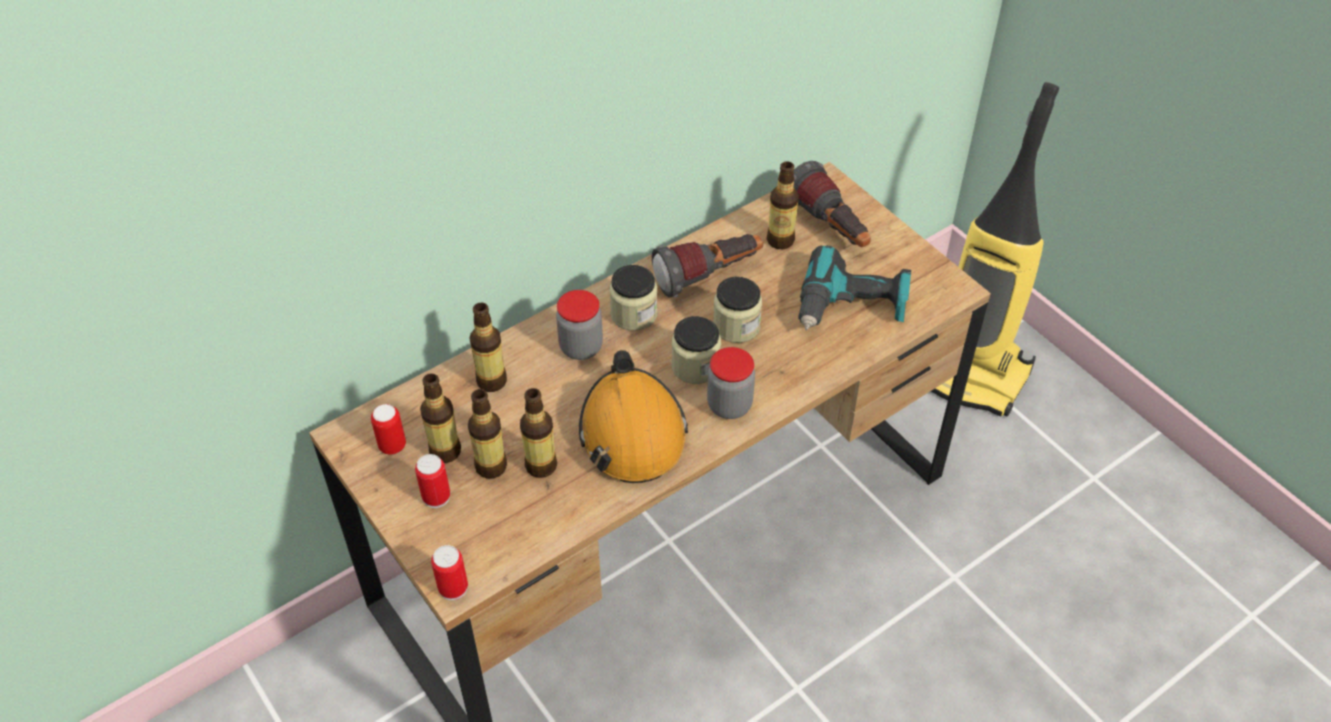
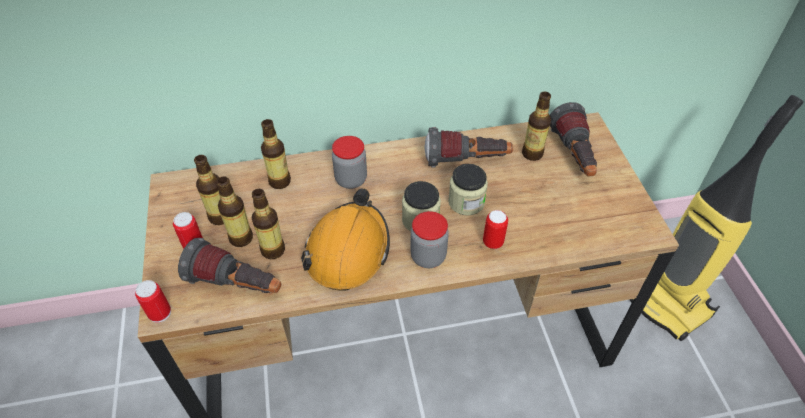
camera: 25 degrees right, 0 degrees up
can [371,404,406,455] -> can moved to [483,210,508,249]
jar [609,265,657,331] -> none
power drill [798,245,911,330] -> none
none -> flashlight [178,238,281,293]

